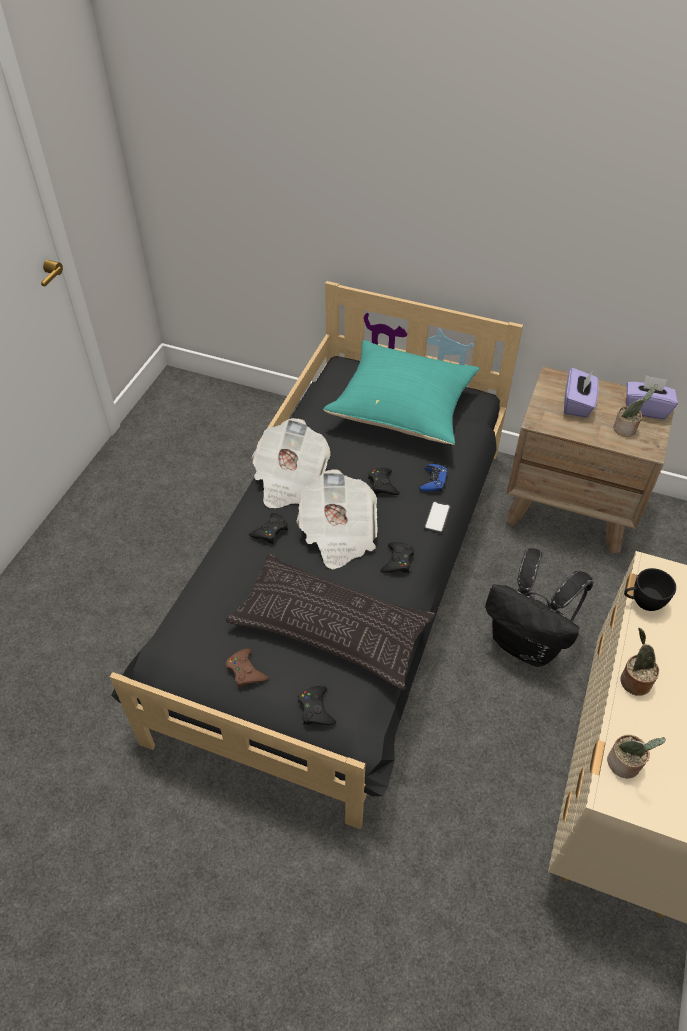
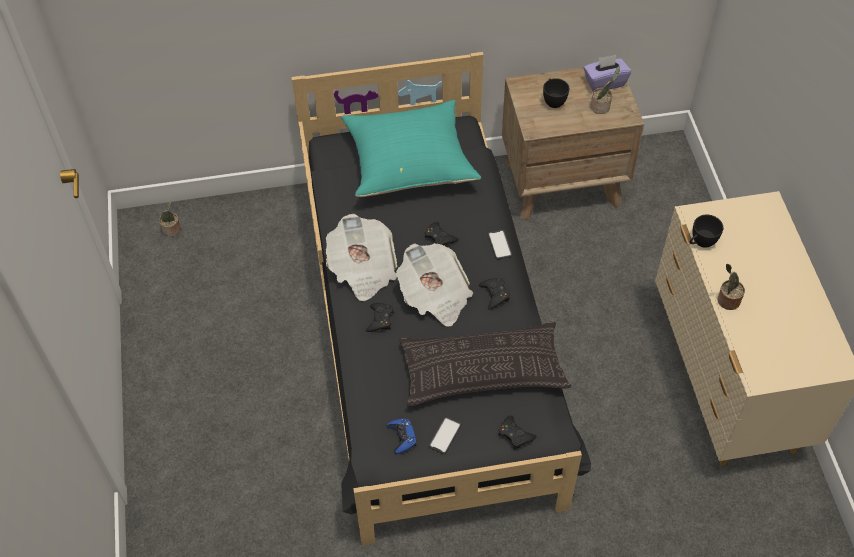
camera: 30 degrees left, 5 degrees up
brown game controller [226,648,269,688] -> phone [429,417,461,454]
blue game controller [419,464,448,492] -> blue game controller moved to [387,419,417,454]
black backpack [485,548,594,667] -> none
purple tissue box [564,368,599,417] -> black cup [543,78,569,108]
potted plant [607,735,666,778] -> potted plant moved to [159,201,181,237]

